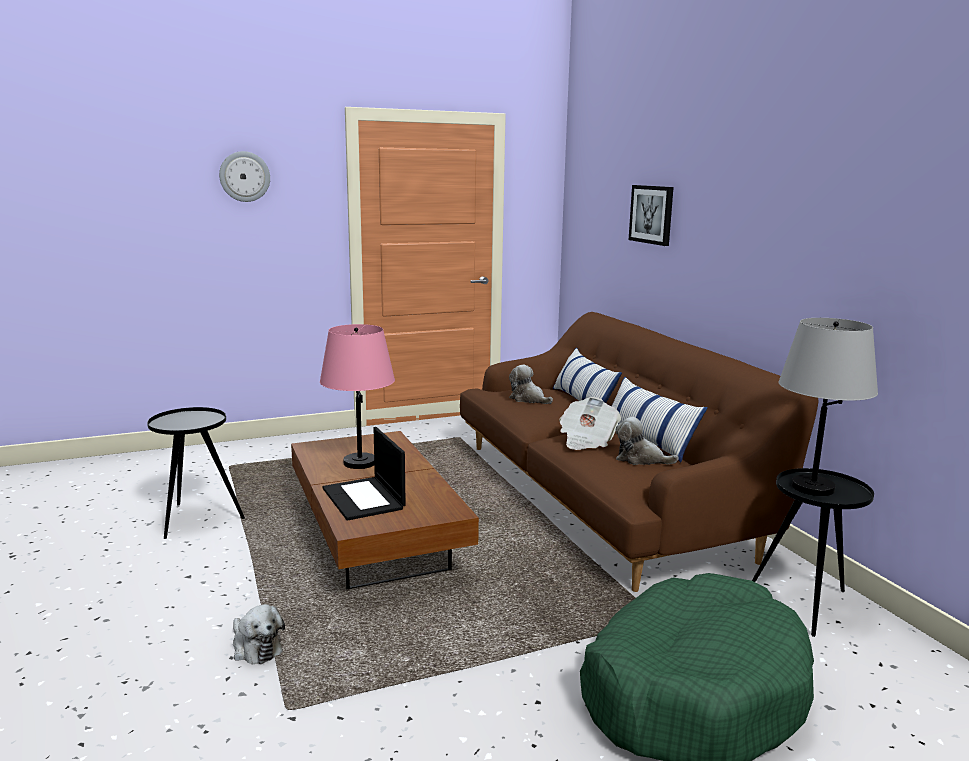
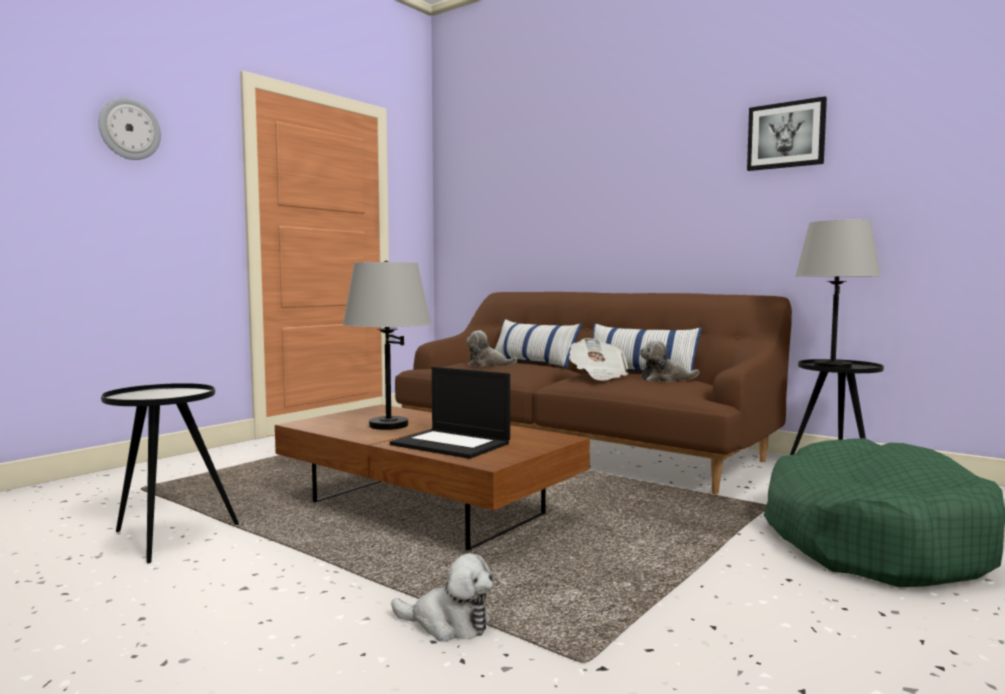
camera: 30 degrees left, 10 degrees down
pink table lamp [320,324,395,469] -> grey table lamp [343,260,431,430]
picture [629,185,674,246] -> picture moved to [747,96,827,171]

